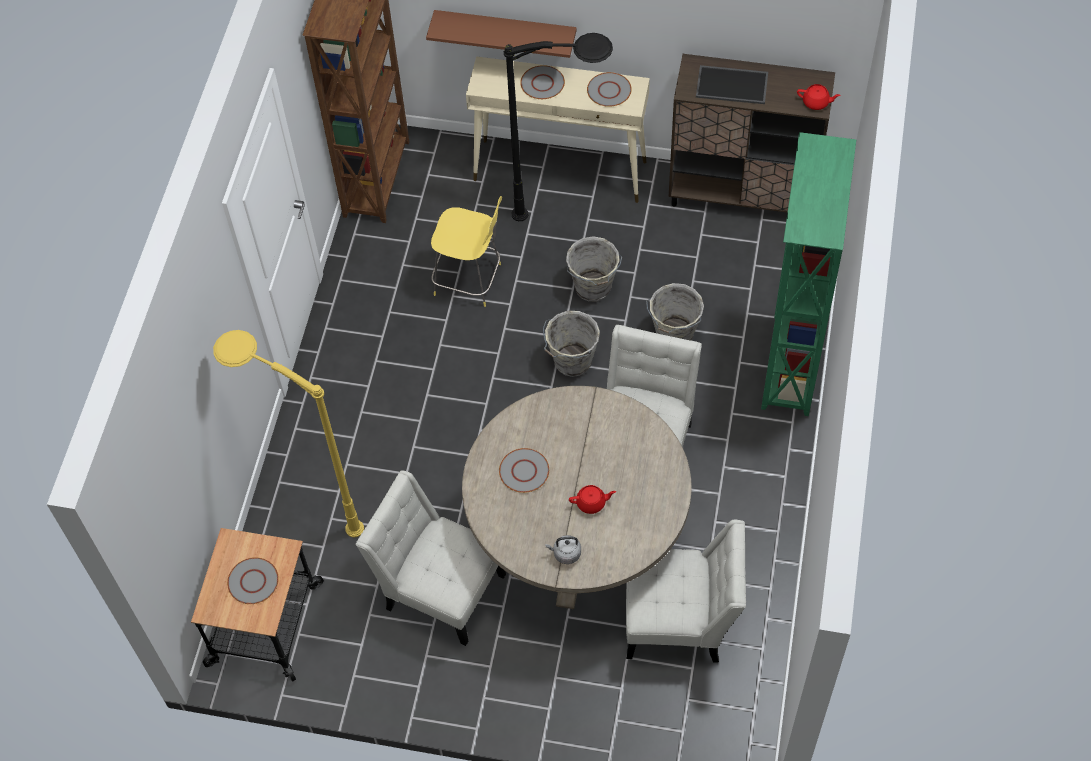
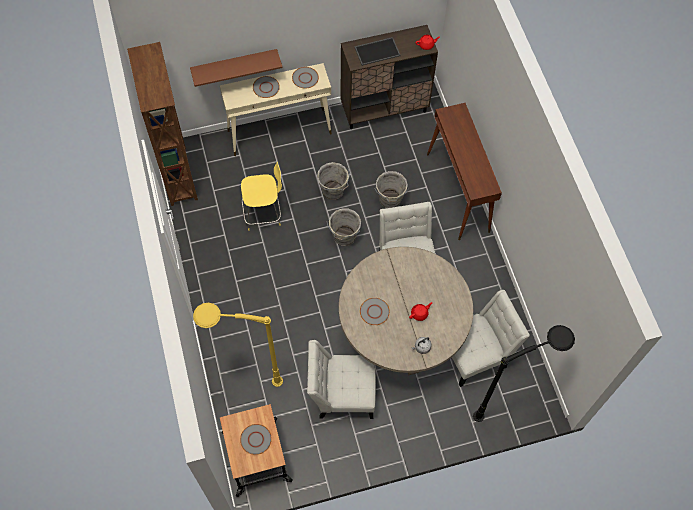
camera: 30 degrees left, 5 degrees up
black floor lamp [504,33,613,221] -> black floor lamp moved to [473,325,575,422]
green bookcase [761,132,856,416] -> brown console table [427,103,502,240]

